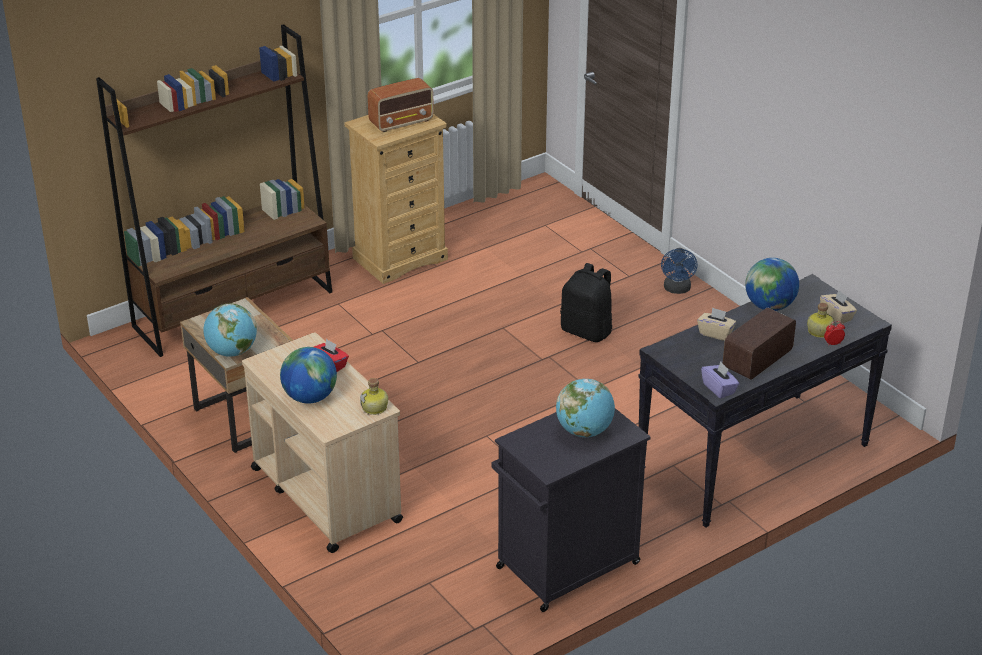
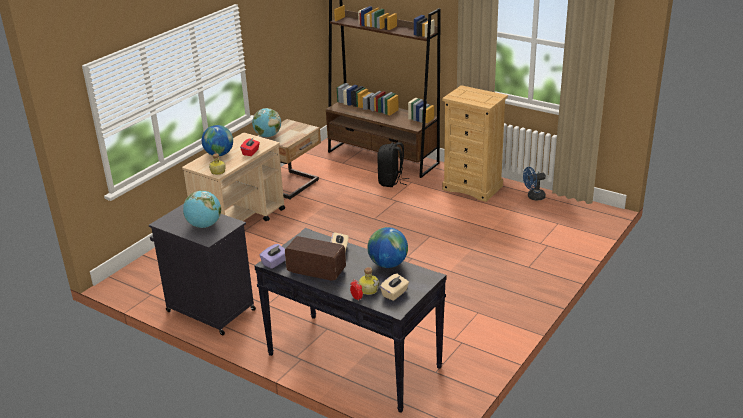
camera: 70 degrees right, 5 degrees down
radio [368,78,434,132] -> none
black backpack [560,263,613,342] -> black backpack moved to [377,142,409,187]
blue fan [661,248,698,294] -> blue fan moved to [523,167,546,201]

